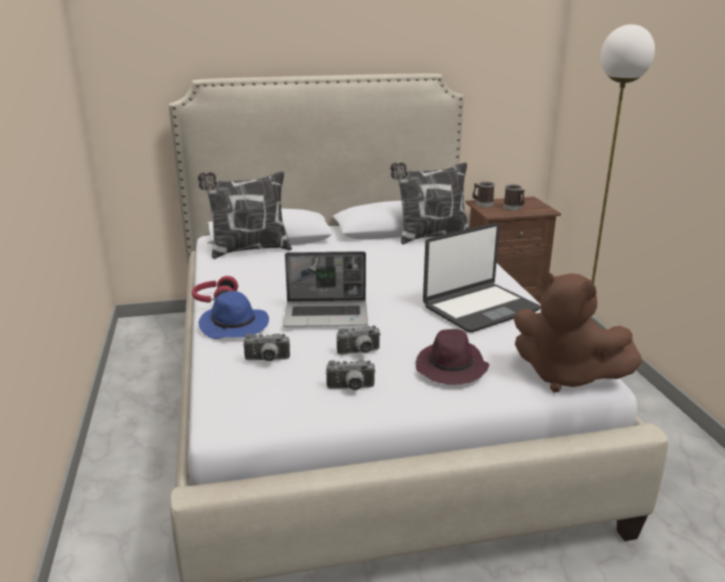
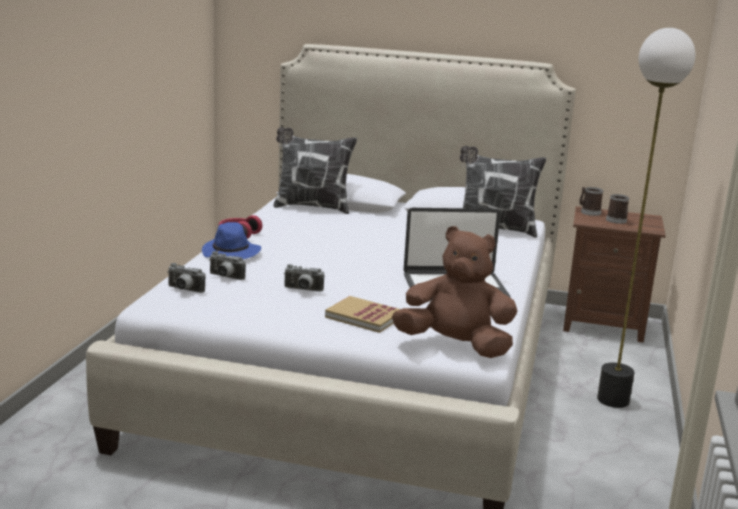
camera: 25 degrees right, 5 degrees down
laptop [283,251,368,327] -> none
camera [326,360,376,391] -> camera moved to [167,263,206,293]
purple hat [416,329,489,385] -> book [325,296,400,333]
brown plush toy [514,272,643,392] -> brown plush toy turned 135 degrees clockwise [392,226,518,358]

